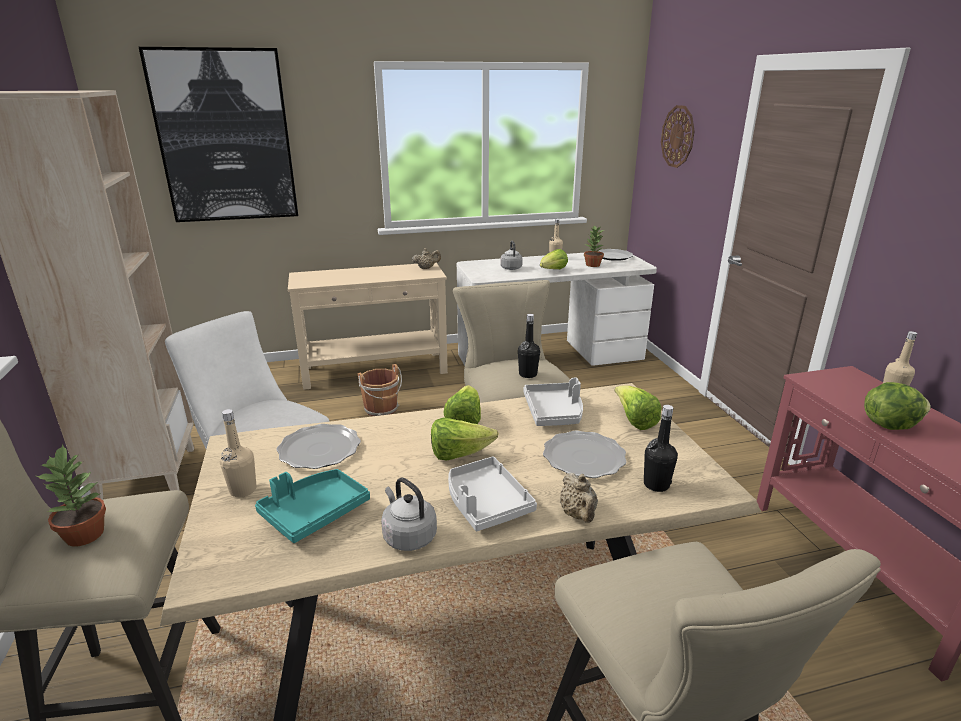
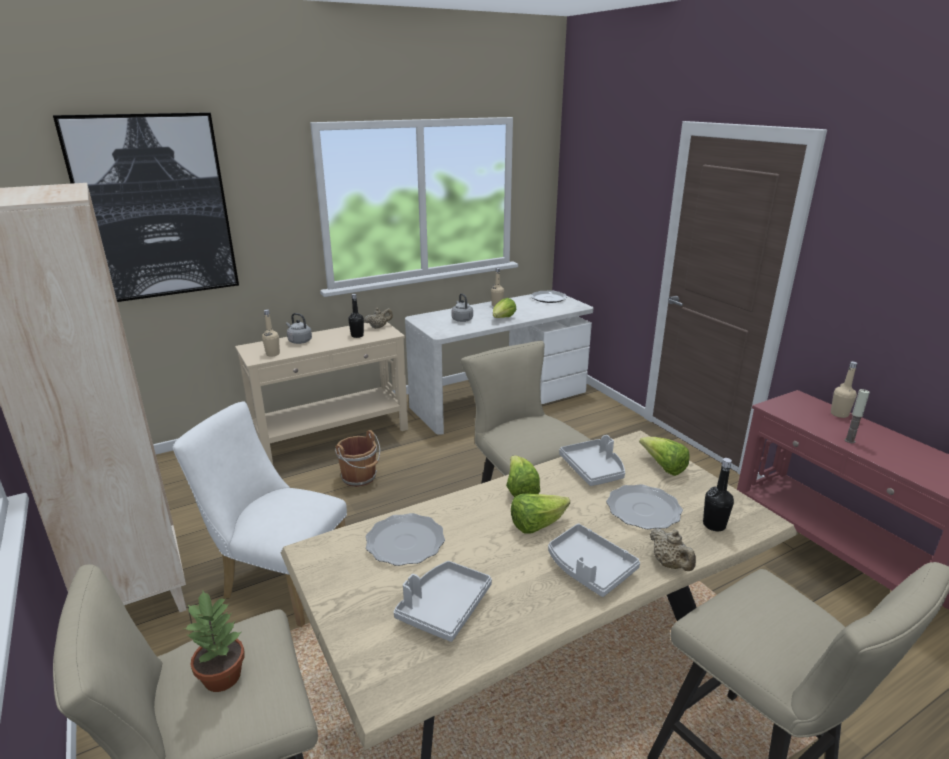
camera: 15 degrees left, 0 degrees up
beige bottle [220,409,256,497] -> beige bottle moved to [262,309,280,357]
turquoise tray [255,469,370,543] -> grey tray [394,561,492,642]
grey kettle [381,477,437,551] -> grey kettle moved to [286,313,312,344]
black bottle [518,314,540,378] -> black bottle moved to [348,294,364,338]
potted plant [584,226,604,267] -> none
wall clock [661,105,695,168] -> none
lettuce [864,382,931,430] -> candle [844,389,870,443]

